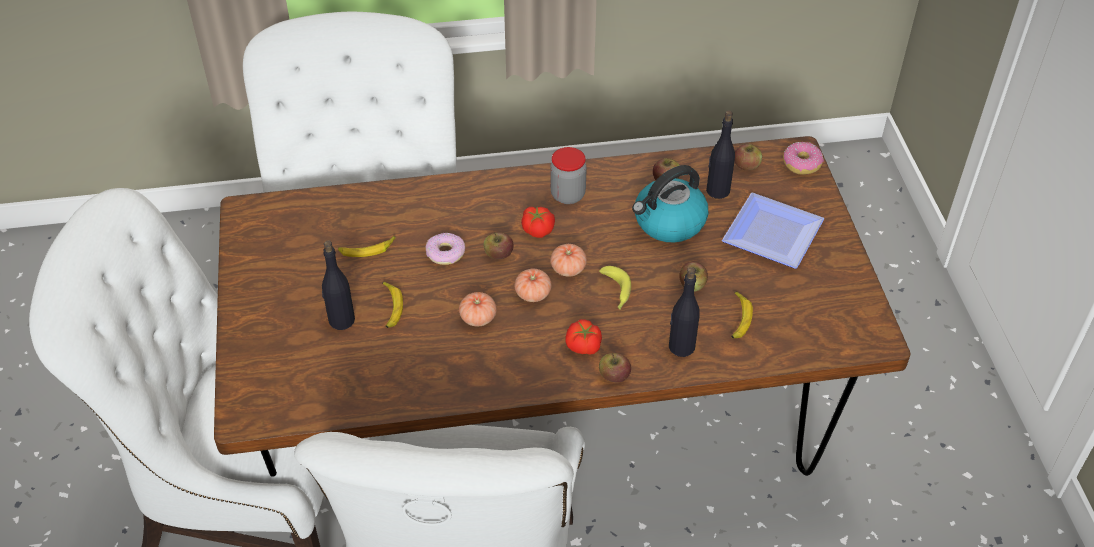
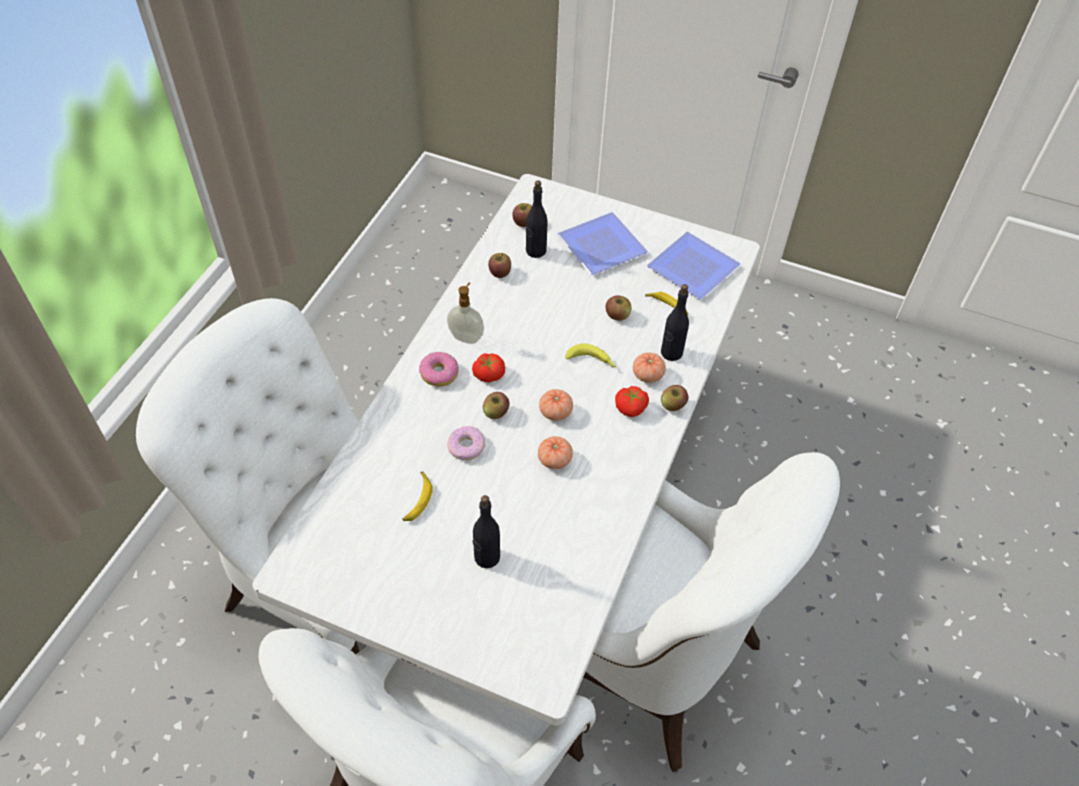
camera: 60 degrees left, 5 degrees up
brown dining table [214,136,911,477] -> white dining table [253,174,760,726]
banana [382,281,403,328] -> none
jar [550,147,587,204] -> soap dispenser [447,283,484,344]
tomato [550,244,587,277] -> tomato moved to [633,353,666,383]
kettle [632,165,708,242] -> none
donut [783,142,824,175] -> donut moved to [419,352,459,386]
none -> plate [647,232,740,300]

